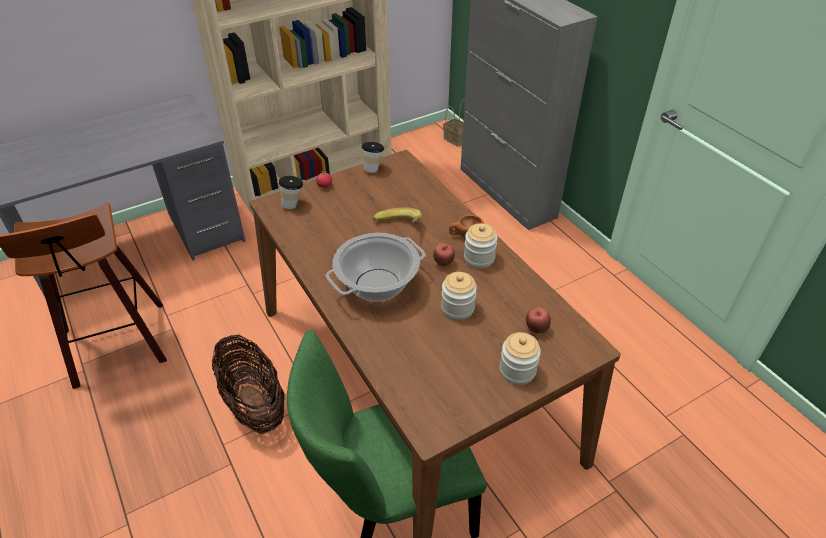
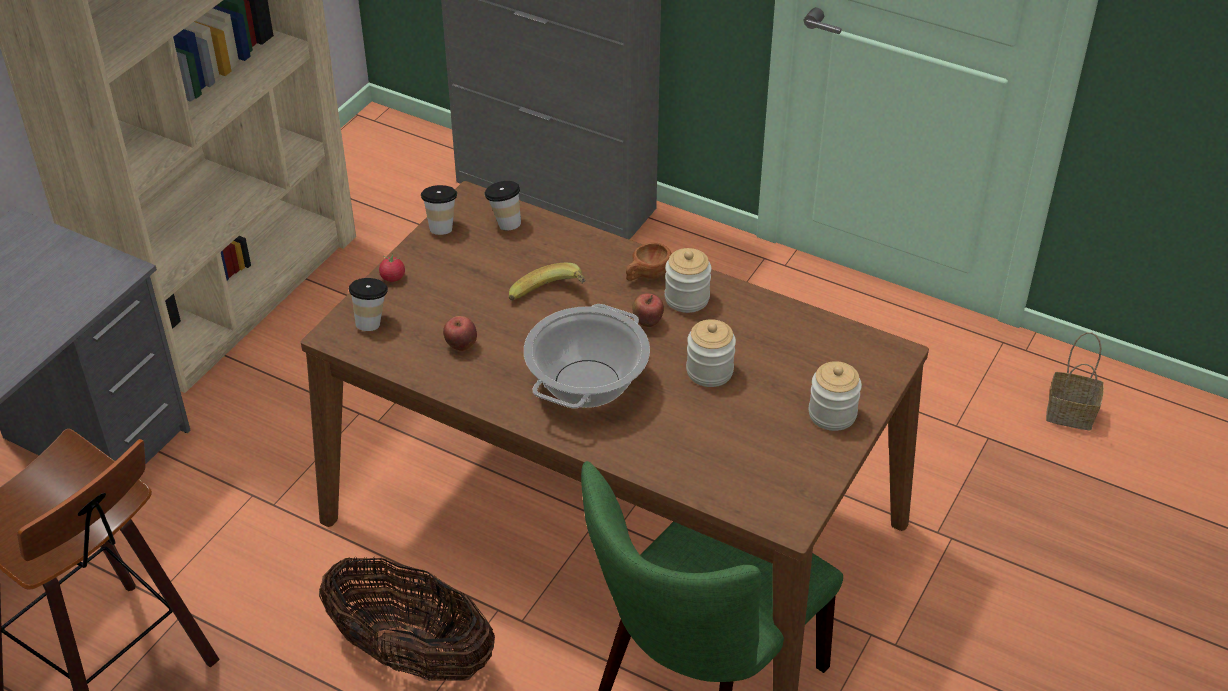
camera: 30 degrees left, 0 degrees up
basket [443,99,464,147] -> basket moved to [1046,332,1104,430]
apple [526,307,551,334] -> apple moved to [443,316,477,351]
none -> cup [484,181,521,231]

